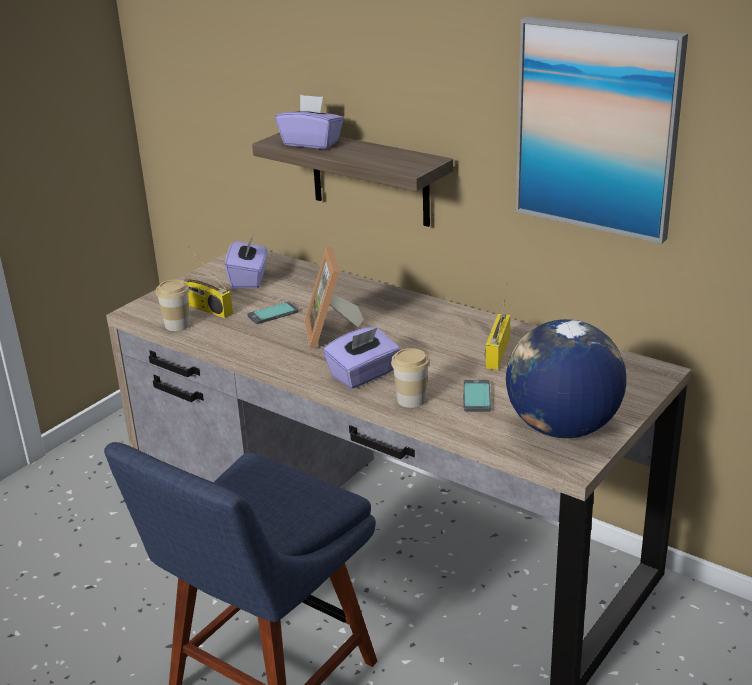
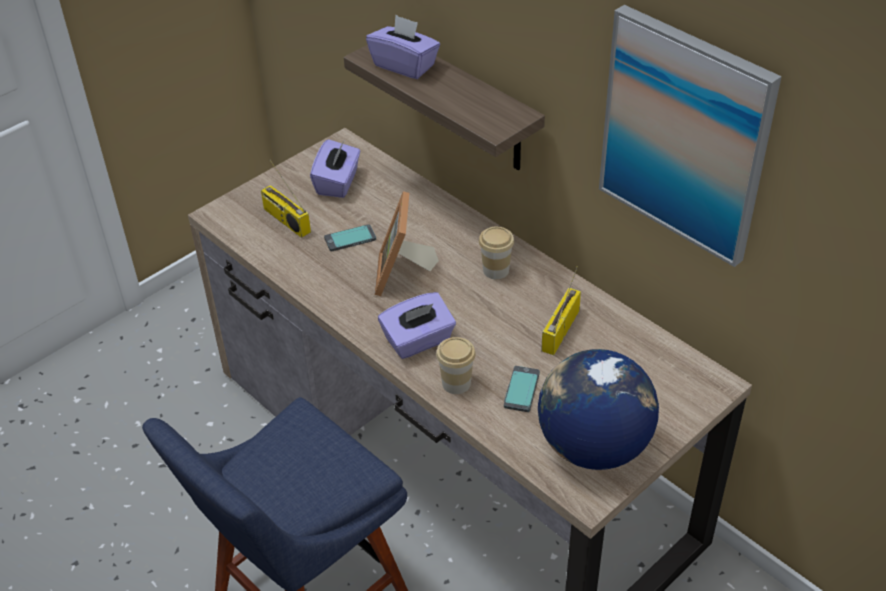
camera: 10 degrees right, 15 degrees up
cup [156,280,190,331] -> cup moved to [479,226,514,279]

